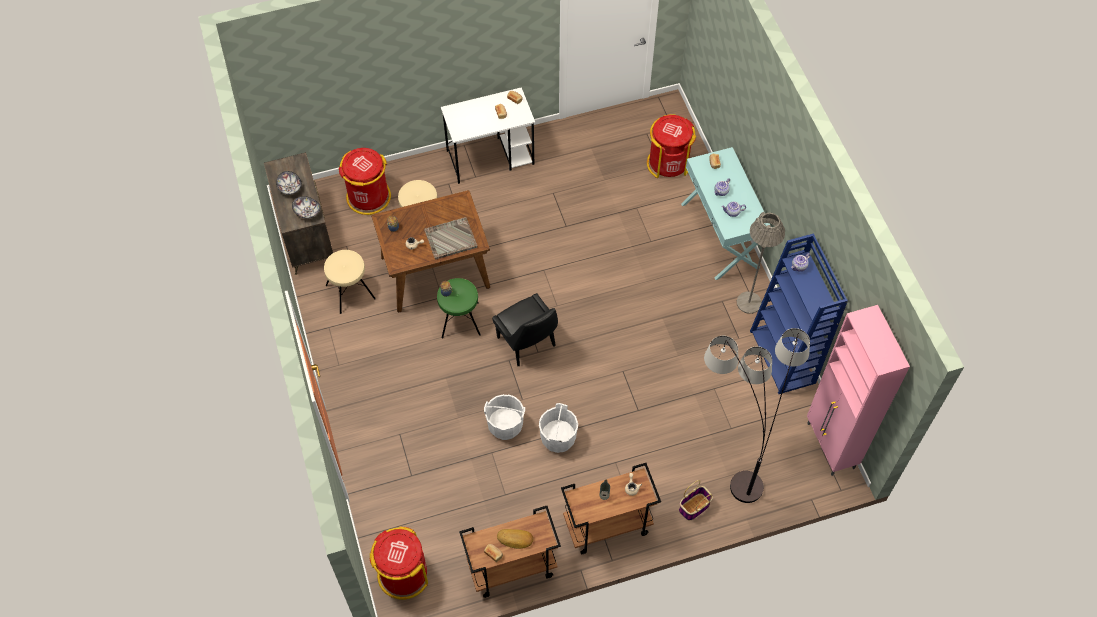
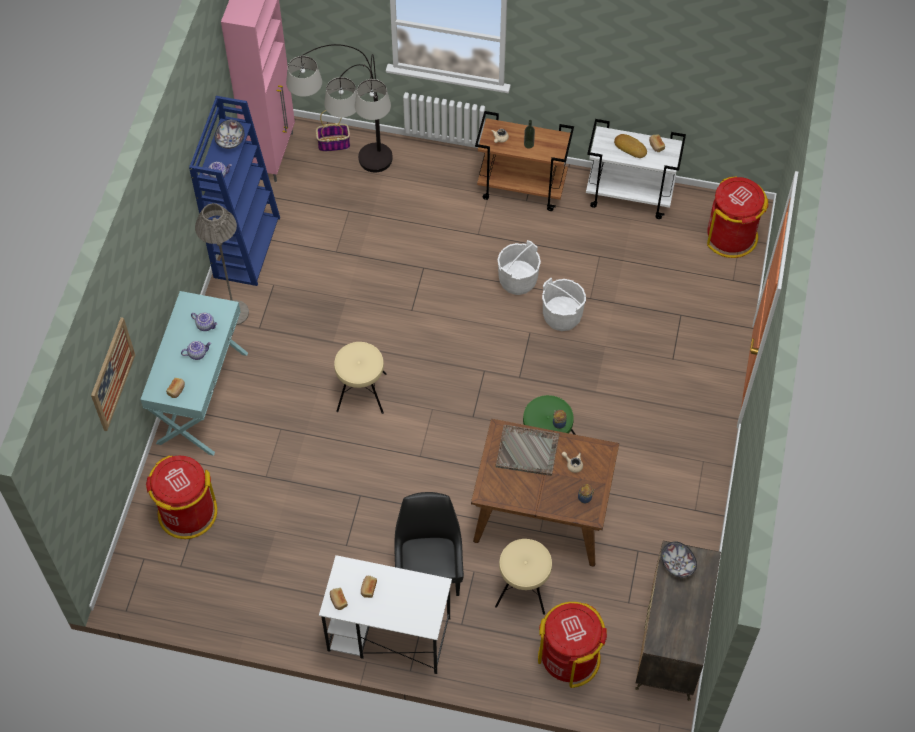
camera: 150 degrees left, 0 degrees up
bowl [276,171,302,195] -> bowl moved to [214,120,244,149]
beige stool [324,250,376,314] -> beige stool moved to [334,342,387,414]
brown cart [459,506,561,598] -> white cart [586,119,686,219]
black chair [492,293,558,366] -> black chair moved to [394,492,464,596]
basket [679,480,713,520] -> basket moved to [316,110,350,152]
none -> picture [91,317,135,431]

